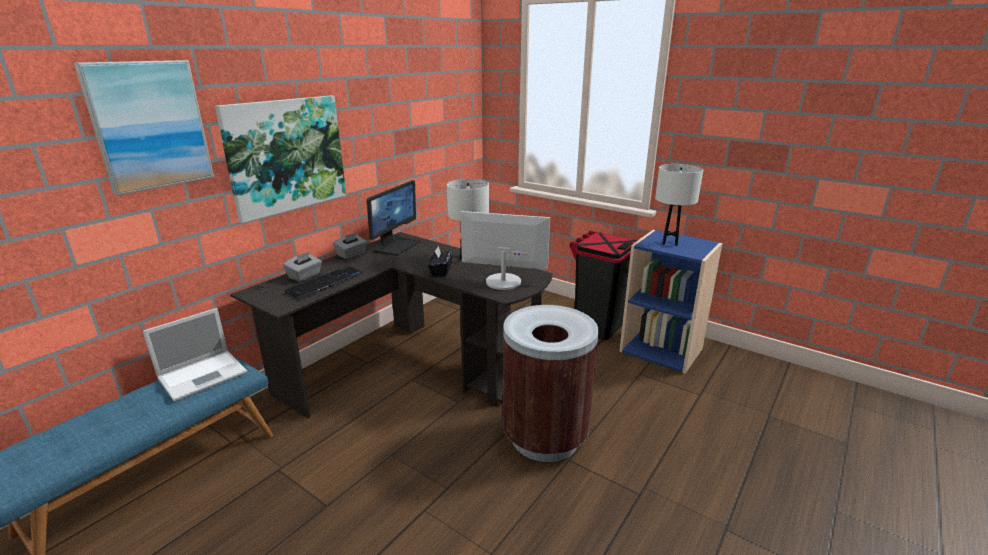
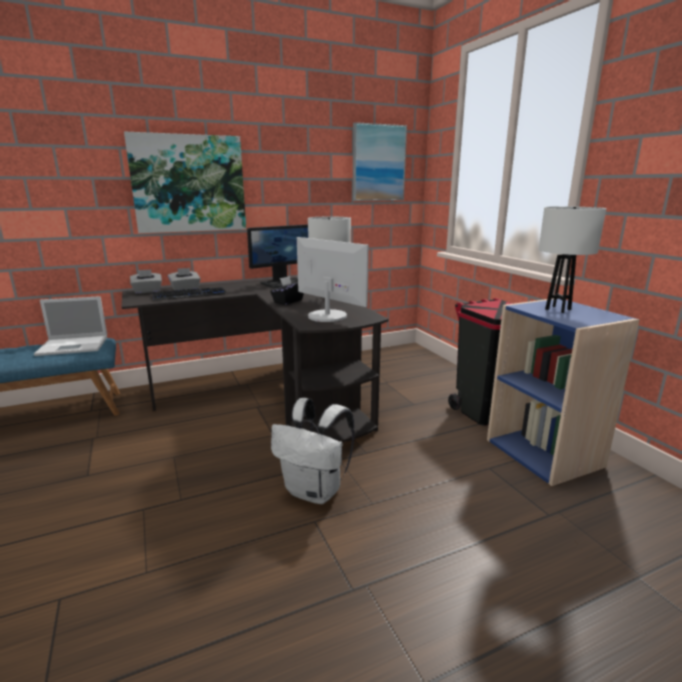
camera: 30 degrees right, 5 degrees down
picture [74,60,214,196] -> picture moved to [353,122,407,201]
grey tissue box [333,232,367,259] -> grey tissue box moved to [130,270,162,294]
brown trash can [503,305,599,462] -> white backpack [271,398,355,504]

